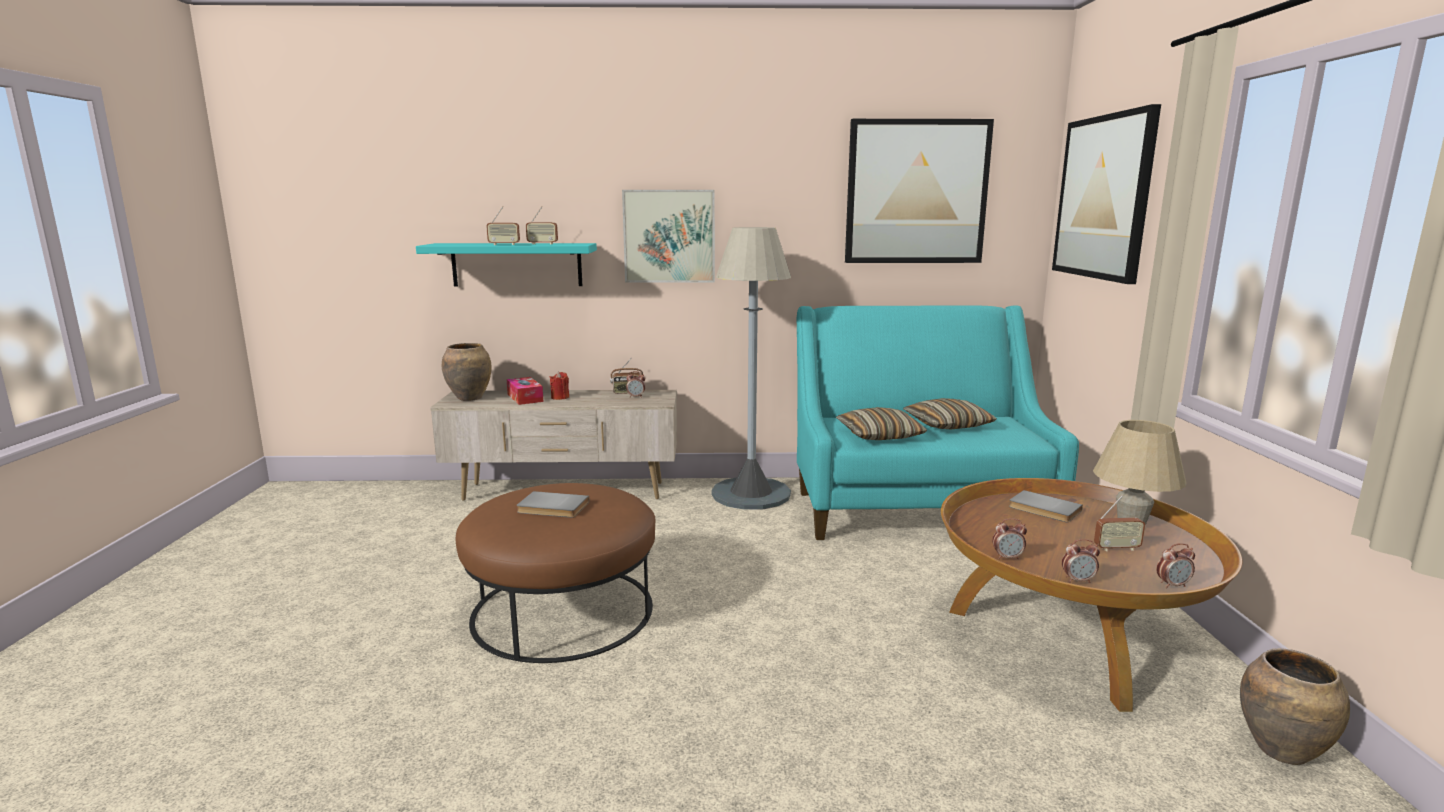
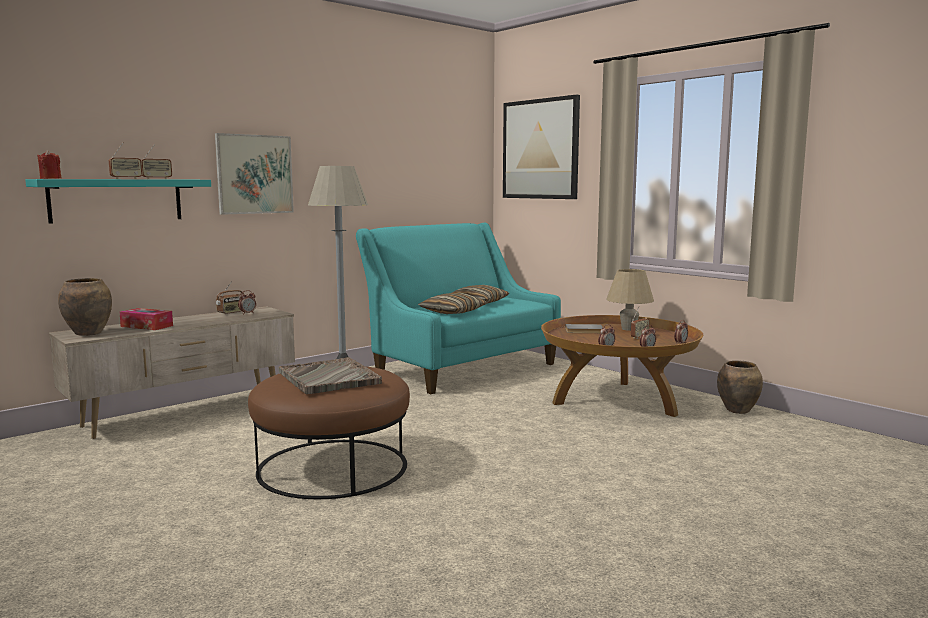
camera: 40 degrees left, 5 degrees down
grey book [516,491,589,518] -> grey tray [279,357,382,394]
red candle [550,372,569,400] -> red candle moved to [37,150,62,179]
picture [845,119,994,263] -> none

